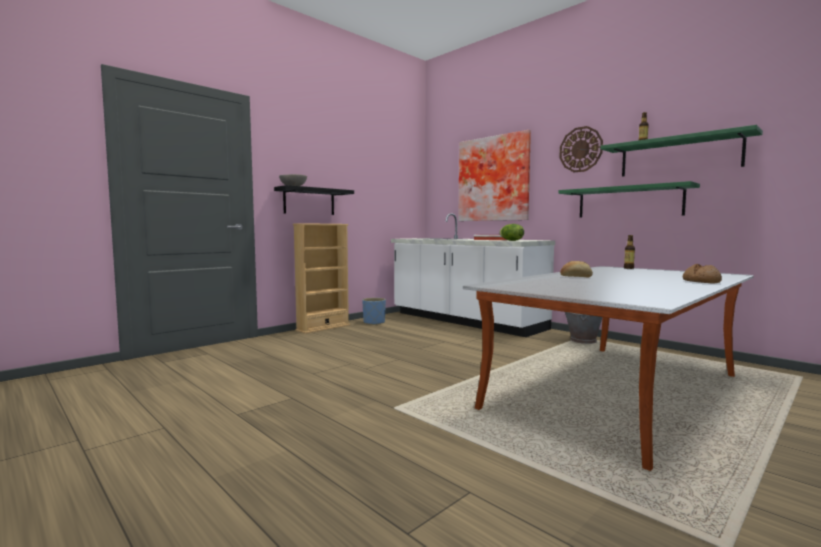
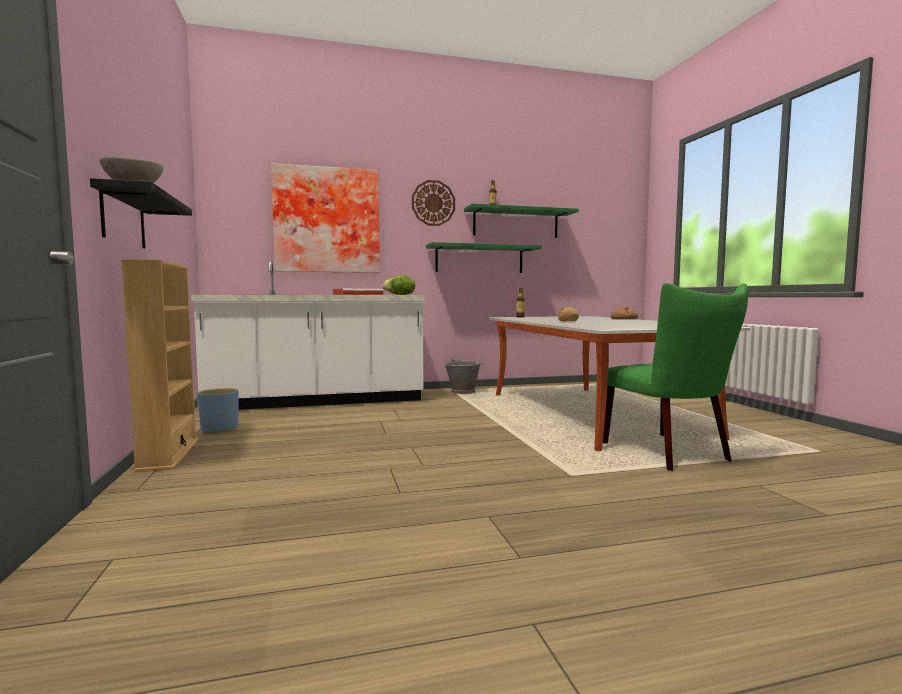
camera: 60 degrees left, 0 degrees up
none -> green chair [603,283,748,471]

